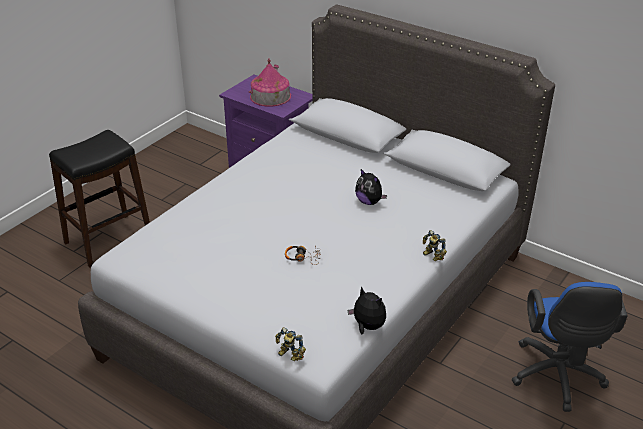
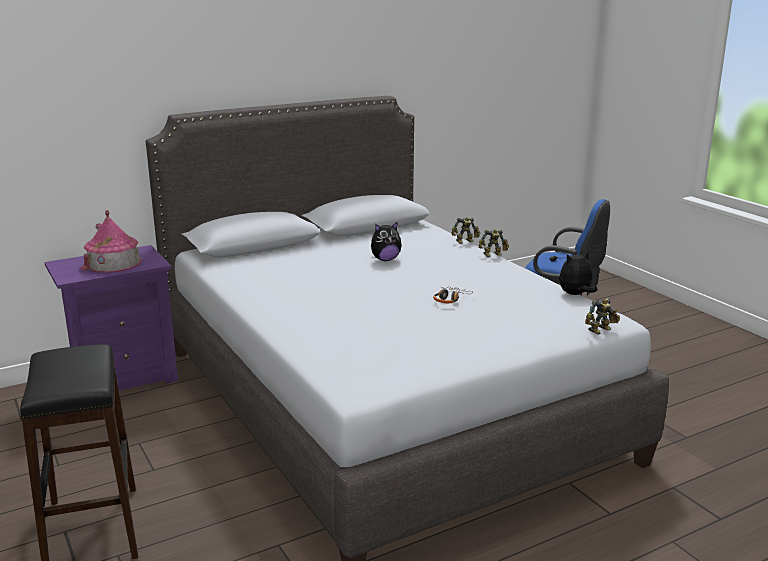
camera: 65 degrees left, 15 degrees down
none -> toy robot [451,217,480,244]

